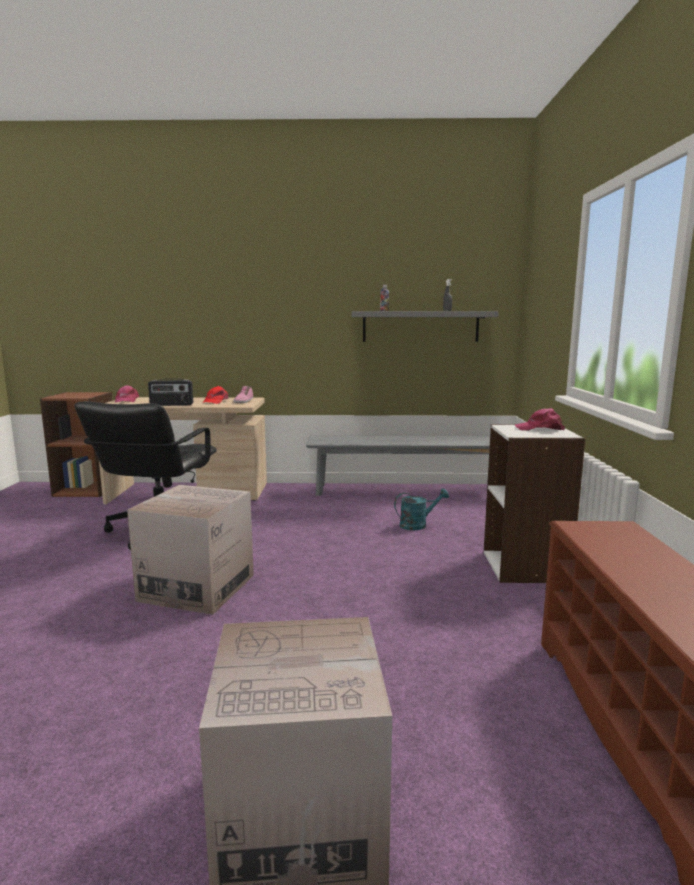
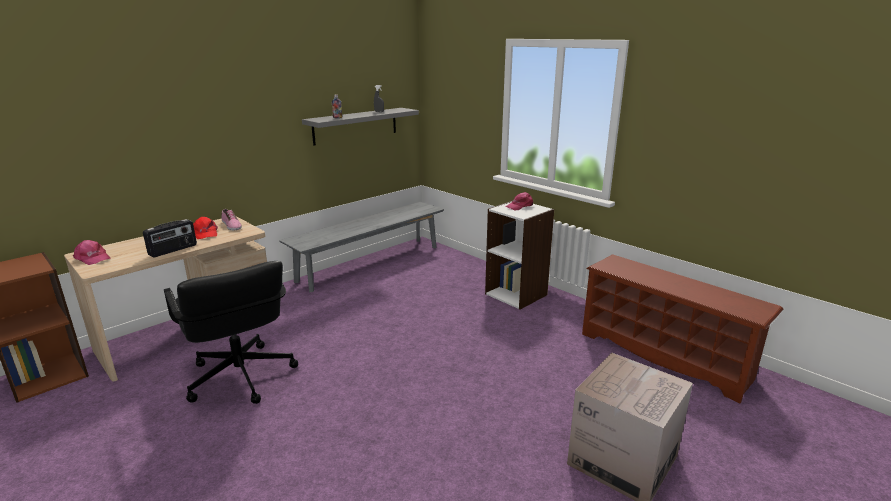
camera: 45 degrees left, 10 degrees up
cardboard box [127,485,254,615] -> none
turquoise watering can [394,488,449,530] -> none

